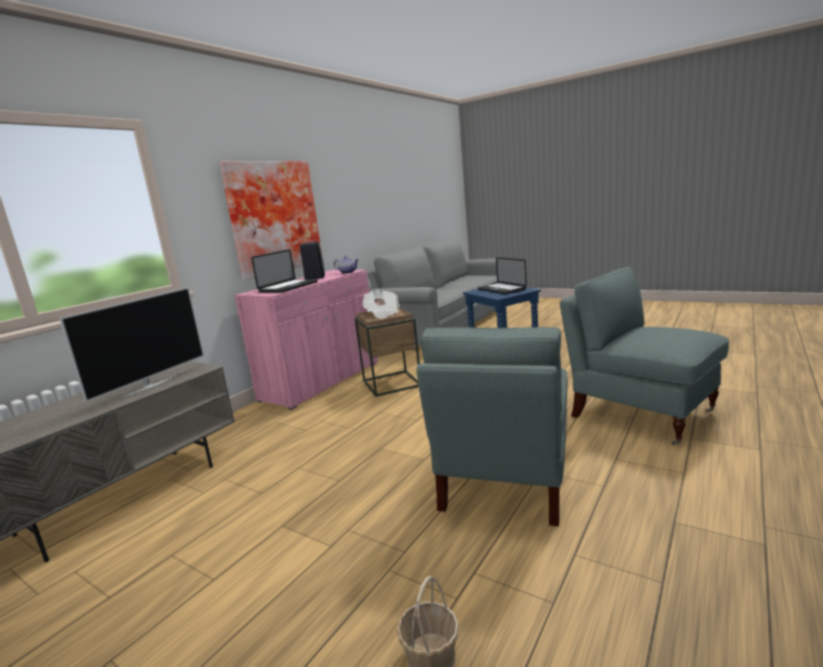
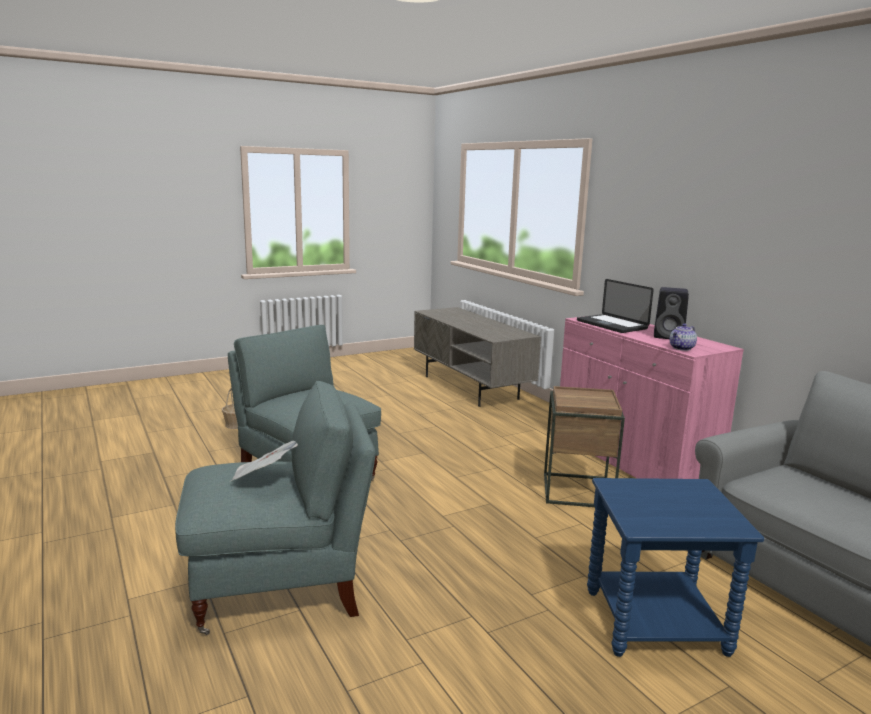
camera: 115 degrees right, 0 degrees up
television [59,287,204,402] -> none
picture [219,161,322,280] -> none
newspaper [362,289,399,319] -> newspaper moved to [231,440,298,481]
laptop [477,257,527,294] -> none

